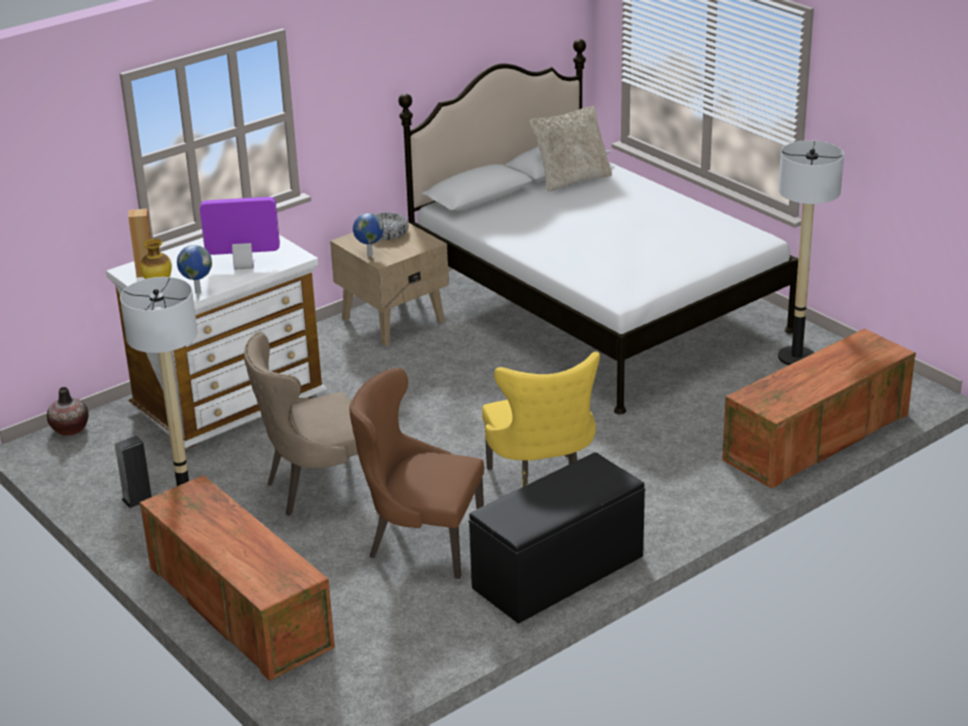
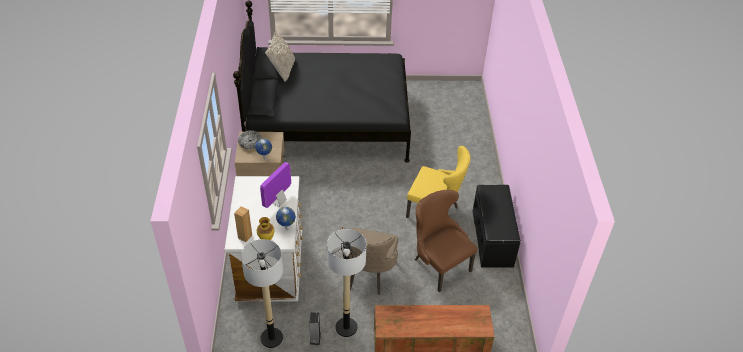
camera: 55 degrees left, 15 degrees up
vase [47,387,89,436] -> none
brown chair [349,368,484,579] -> brown chair turned 90 degrees clockwise [415,190,477,292]
white bed [399,39,798,414] -> black bed [233,0,411,163]
brown bench [722,329,916,489] -> none
floor lamp [778,140,844,365] -> floor lamp moved to [241,239,283,348]

